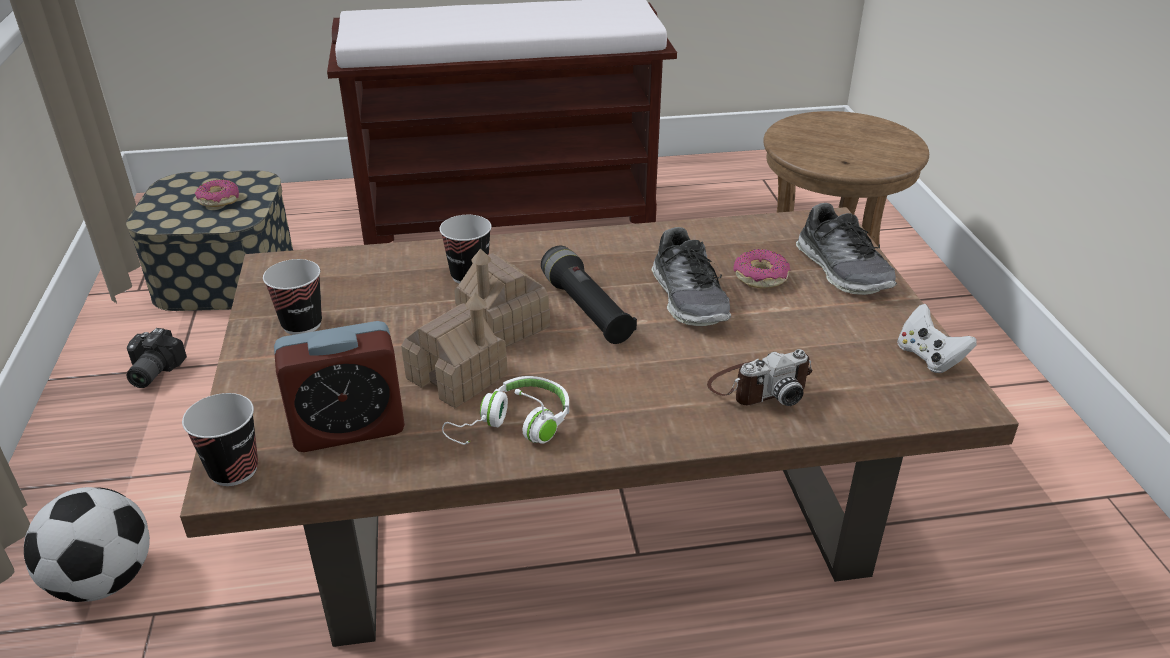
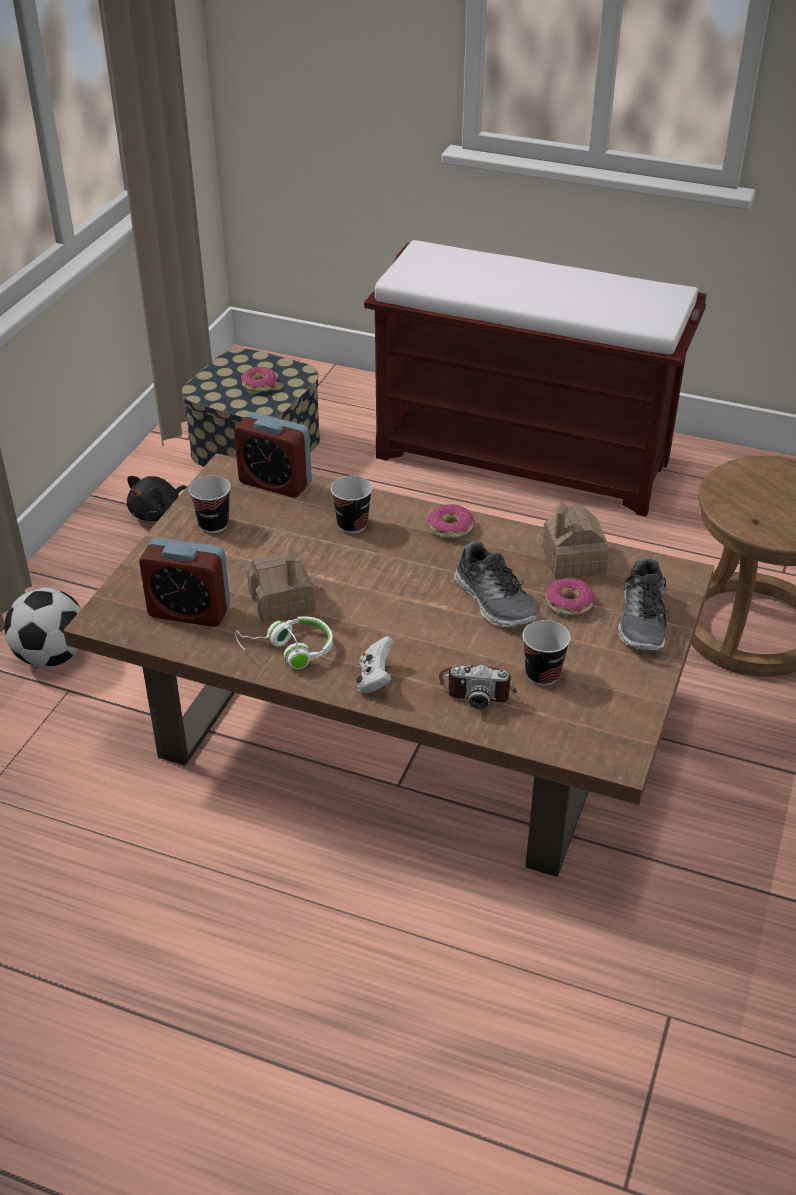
camera: 30 degrees right, 5 degrees up
camera [127,328,187,388] -> black plush toy [127,476,187,521]
cup [182,393,258,486] -> cup moved to [523,620,571,686]
toy house [454,248,550,347] -> toy house moved to [543,502,609,579]
black flashlight [541,246,637,344] -> none
shoe [651,227,731,326] -> shoe turned 45 degrees counterclockwise [454,541,539,627]
white game controller [897,304,977,373] -> white game controller moved to [356,637,393,693]
none -> alarm clock [234,412,312,498]
none -> donut [427,504,475,538]

